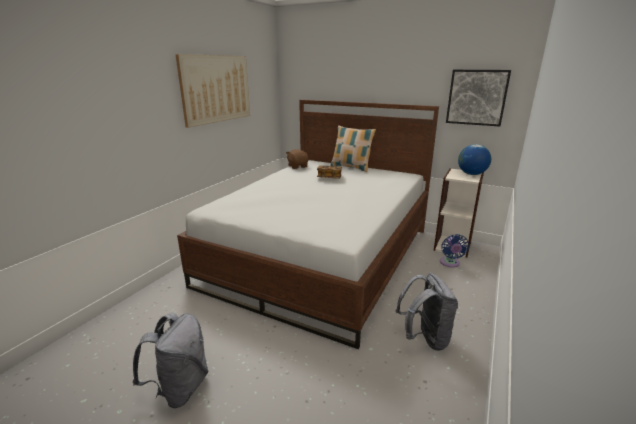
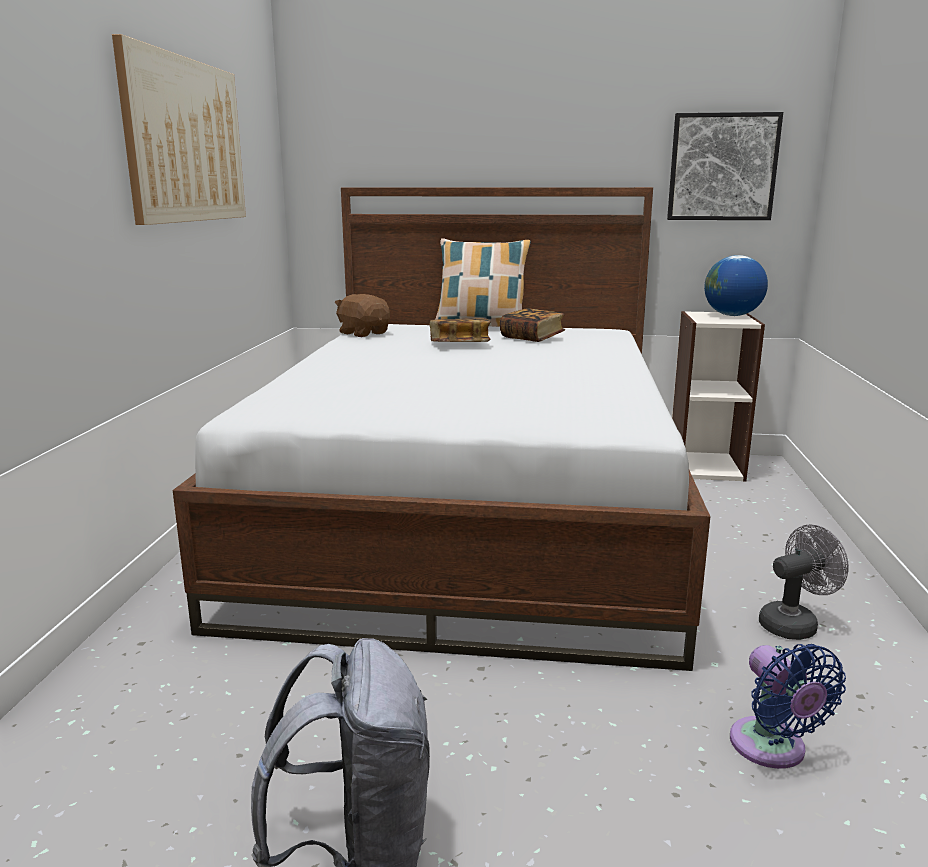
camera: 20 degrees left, 5 degrees down
grey backpack [396,273,458,351] -> grey fan [759,525,849,640]
blue fan [440,234,469,267] -> blue fan moved to [730,644,846,769]
none -> book [500,308,565,342]

